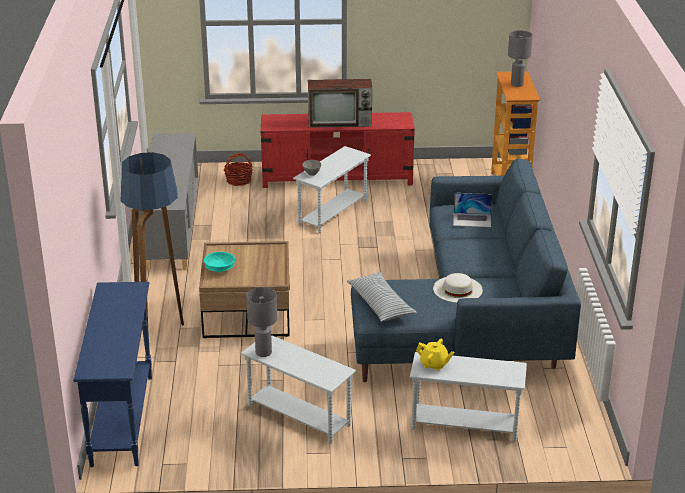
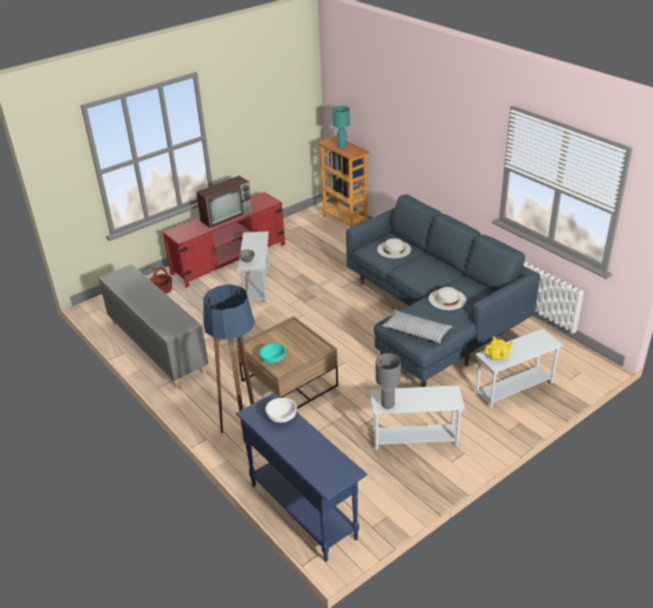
camera: 35 degrees left, 5 degrees up
laptop [453,193,492,227] -> white hat [377,238,411,258]
grey table lamp [508,30,533,87] -> turquoise table lamp [332,106,350,148]
none -> white bowl [265,398,297,422]

